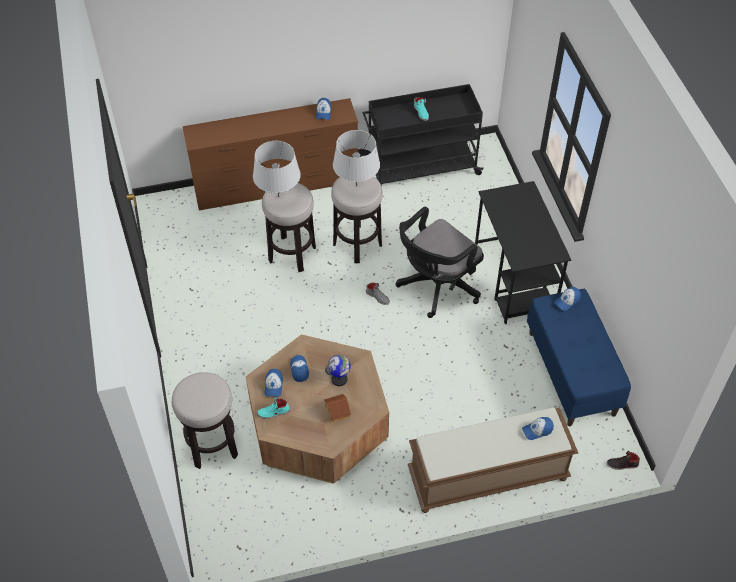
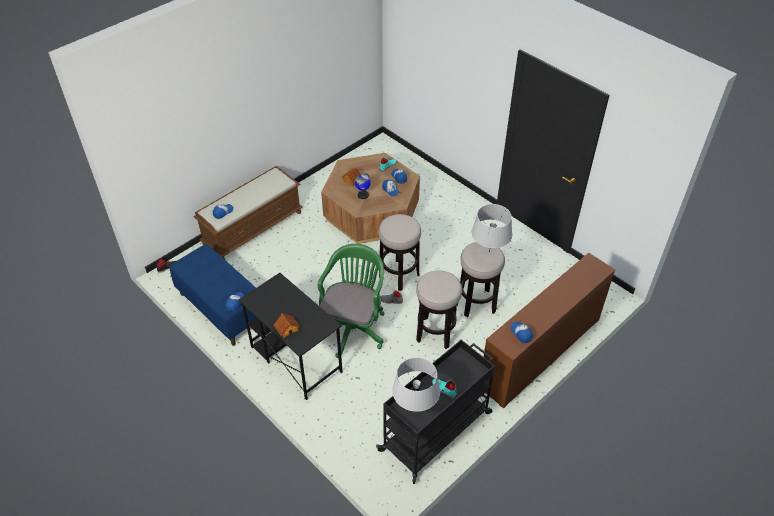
camera: 150 degrees right, 5 degrees down
stool [172,372,238,469] -> stool moved to [378,214,421,291]
grey table lamp [333,130,380,186] -> grey table lamp moved to [392,357,440,412]
black office chair [396,206,484,318] -> green office chair [318,244,384,358]
none -> toy house [274,313,300,338]

